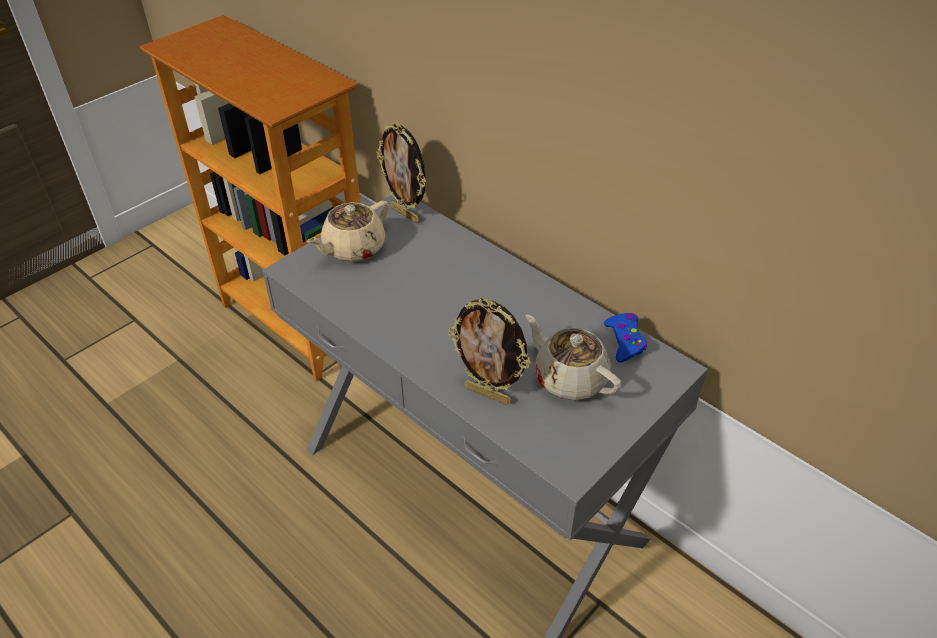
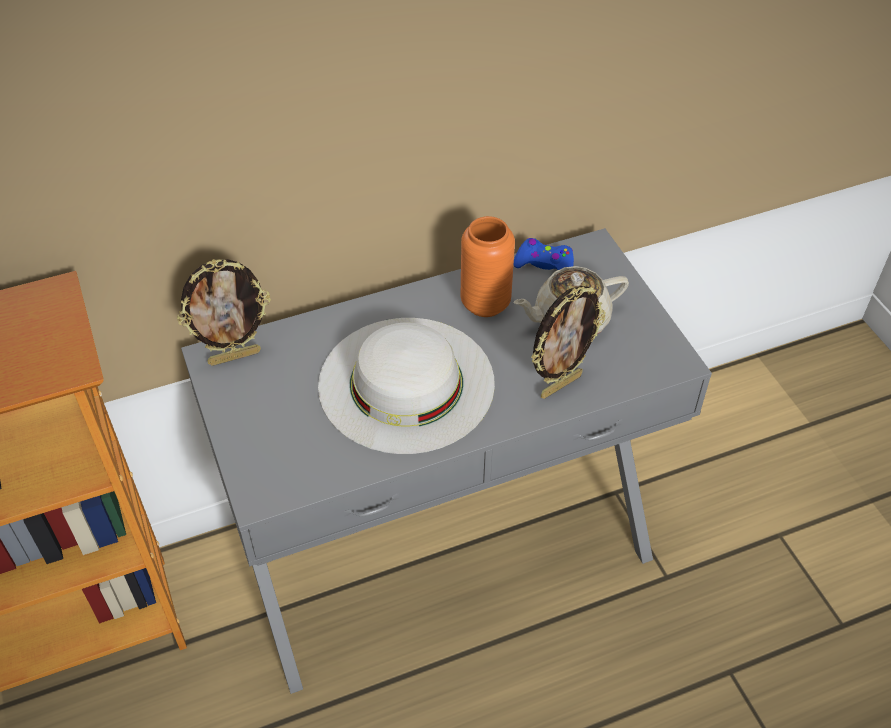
camera: 65 degrees left, 5 degrees up
beige teapot [307,201,389,262] -> none
none -> white hat [318,318,495,454]
none -> orange vase [461,216,515,317]

